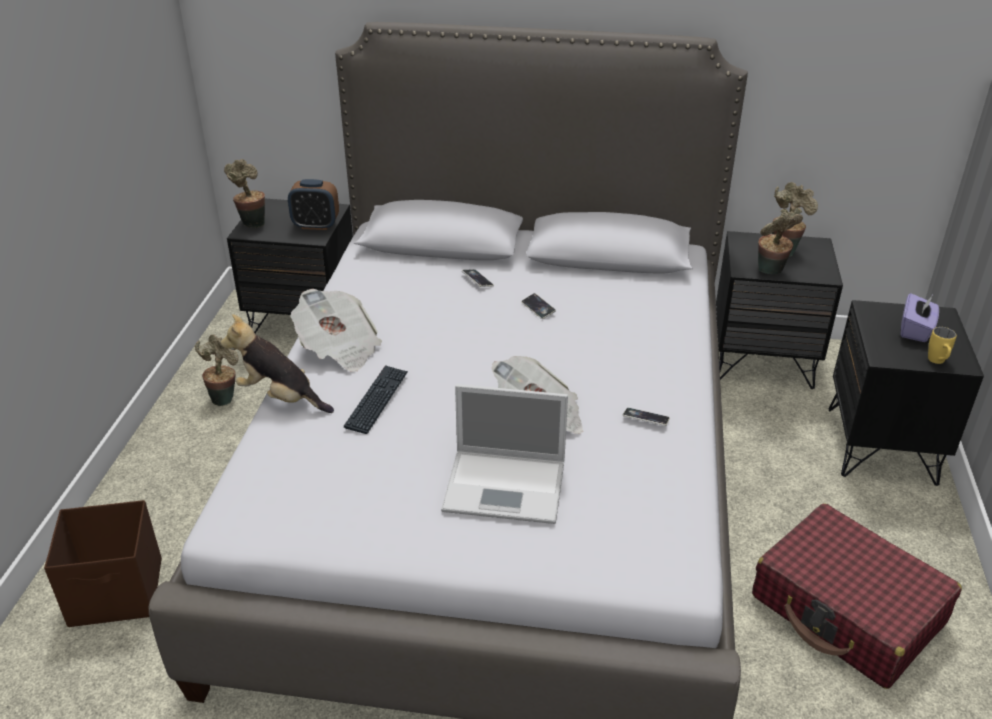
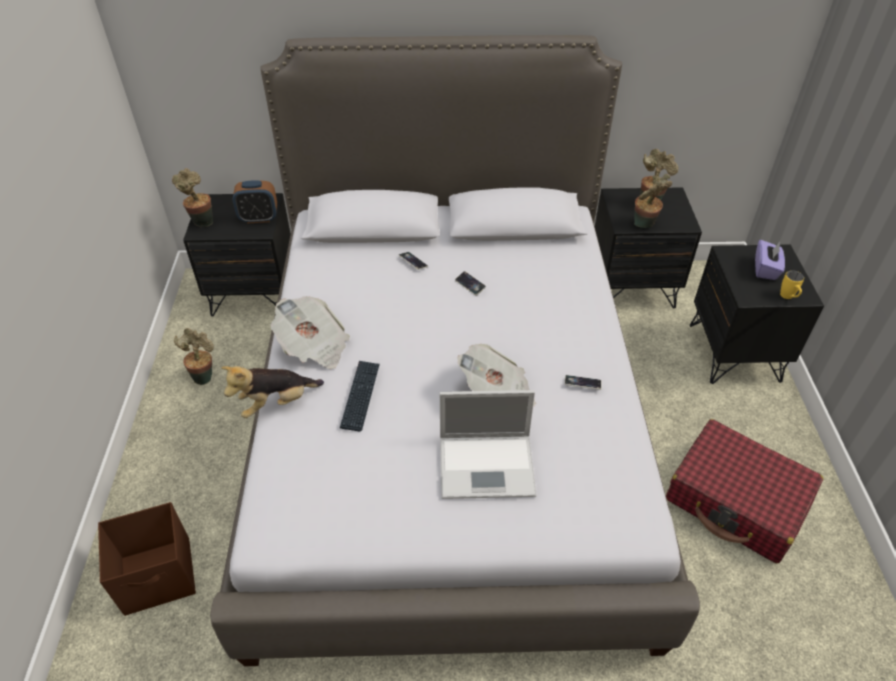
camera: 10 degrees left, 10 degrees up
plush toy [221,314,334,413] -> plush toy turned 45 degrees counterclockwise [221,366,324,418]

